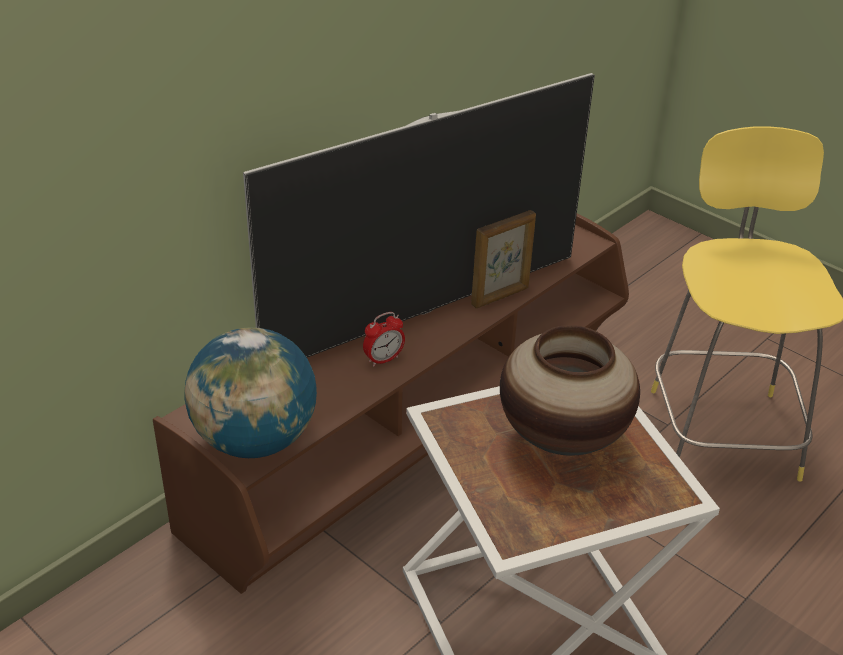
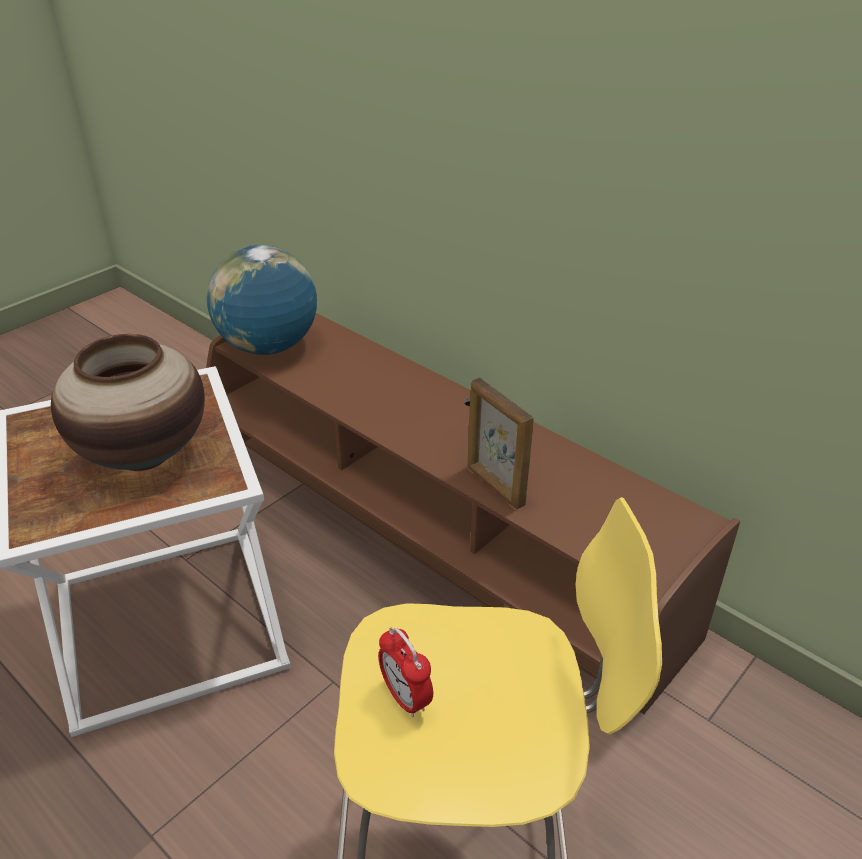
camera: 90 degrees right, 0 degrees up
television [243,73,595,357] -> none
alarm clock [363,312,405,367] -> alarm clock moved to [378,627,433,718]

